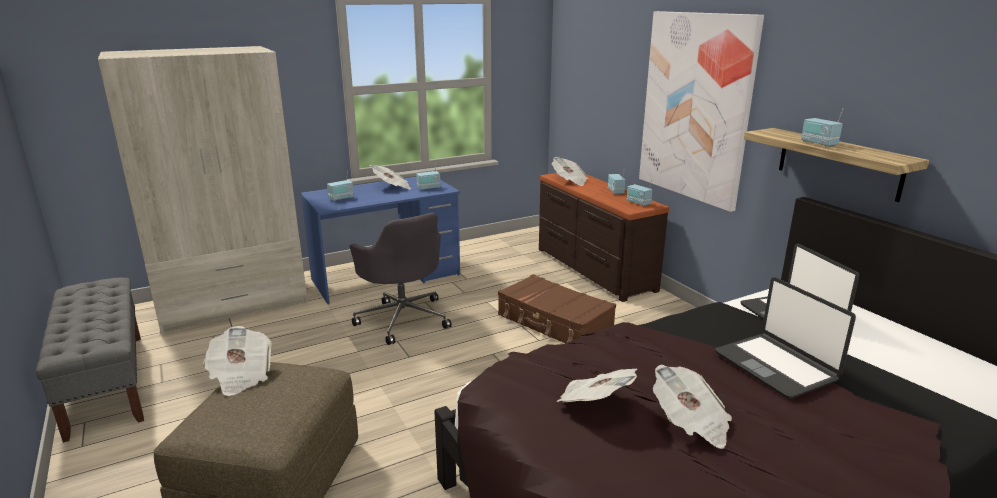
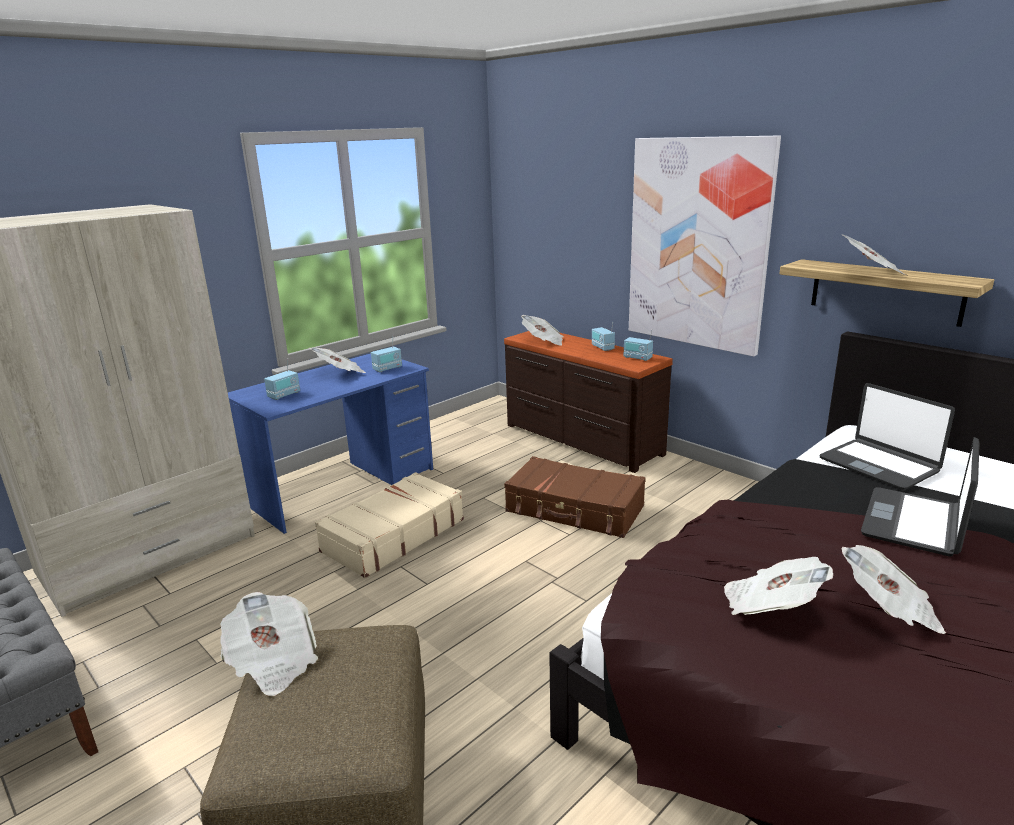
camera: 15 degrees left, 0 degrees up
grey office chair [350,212,452,345] -> beige suitcase [315,472,464,578]
laptop [715,277,856,399] -> laptop turned 75 degrees clockwise [861,437,980,557]
radio [801,108,844,147] -> newspaper [841,234,906,275]

